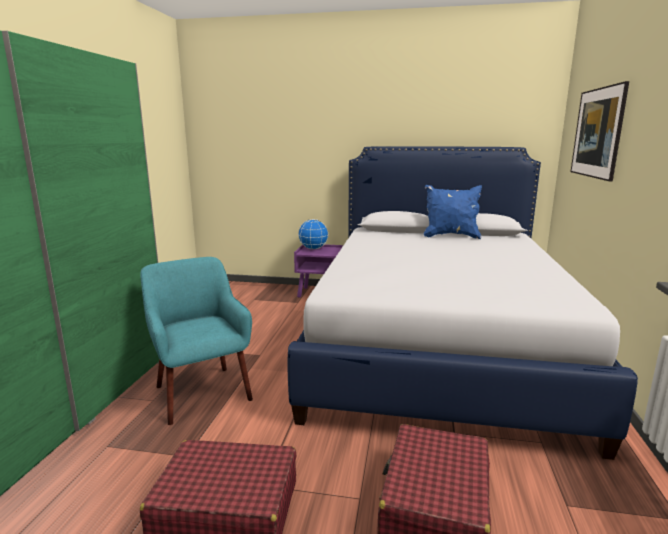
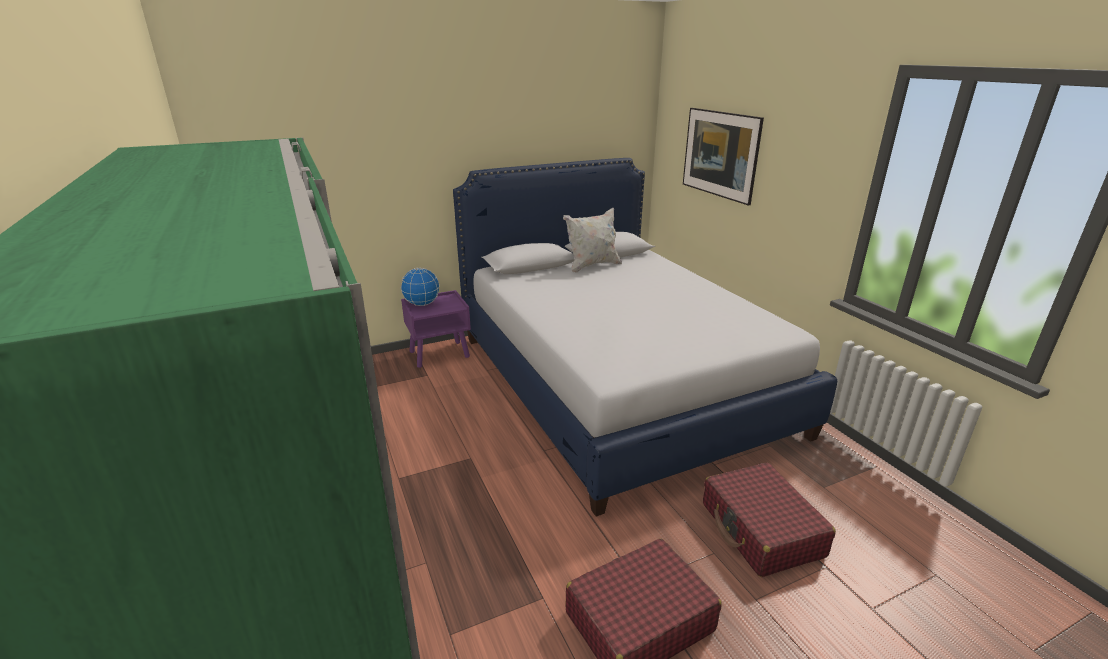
camera: 35 degrees left, 10 degrees up
turquoise armchair [140,257,253,425] -> none
blue pillow [424,185,482,239] -> white pillow [563,208,622,273]

